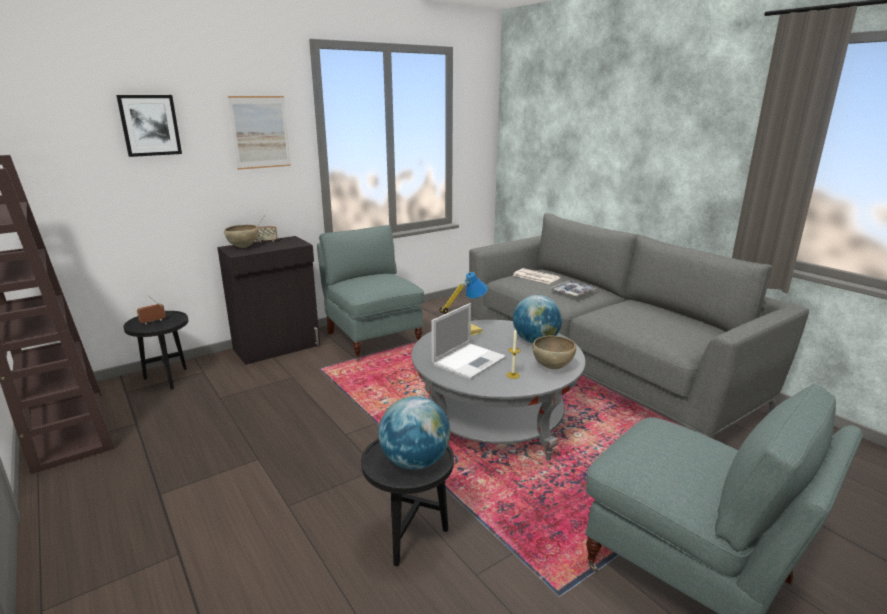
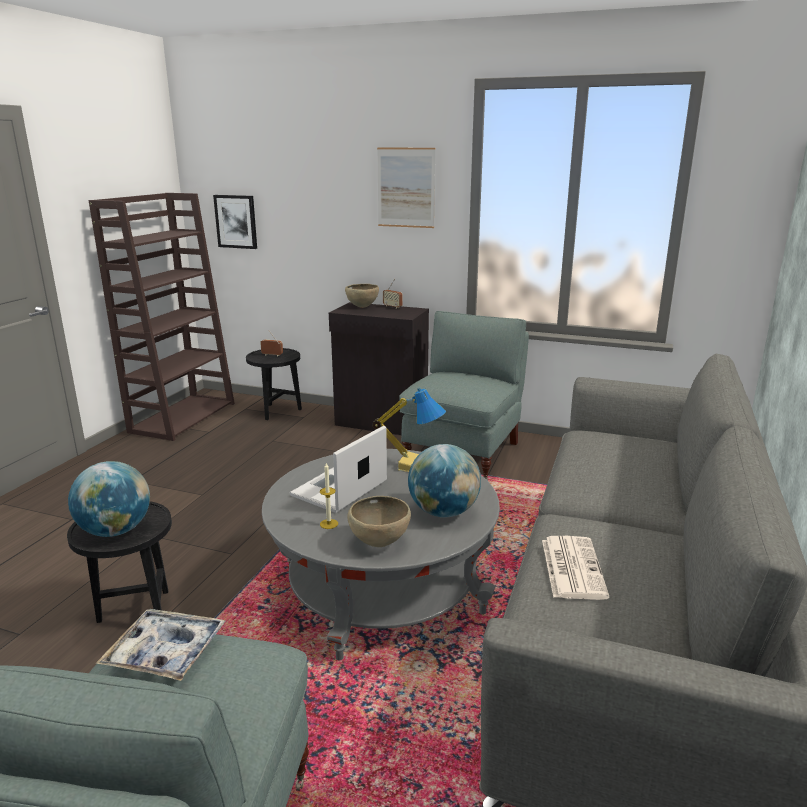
camera: 55 degrees right, 0 degrees up
picture [116,95,182,157] -> picture moved to [213,195,257,249]
laptop [431,303,506,380] -> laptop turned 120 degrees clockwise [290,426,387,513]
newspaper [513,268,560,284] -> newspaper moved to [542,536,609,600]
tray [550,280,597,297] -> tray moved to [96,609,226,681]

